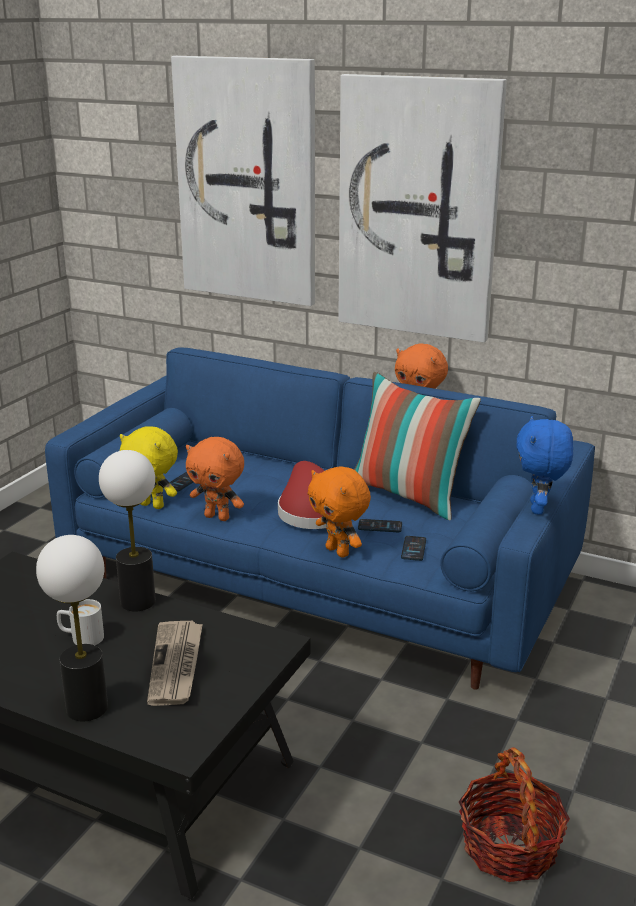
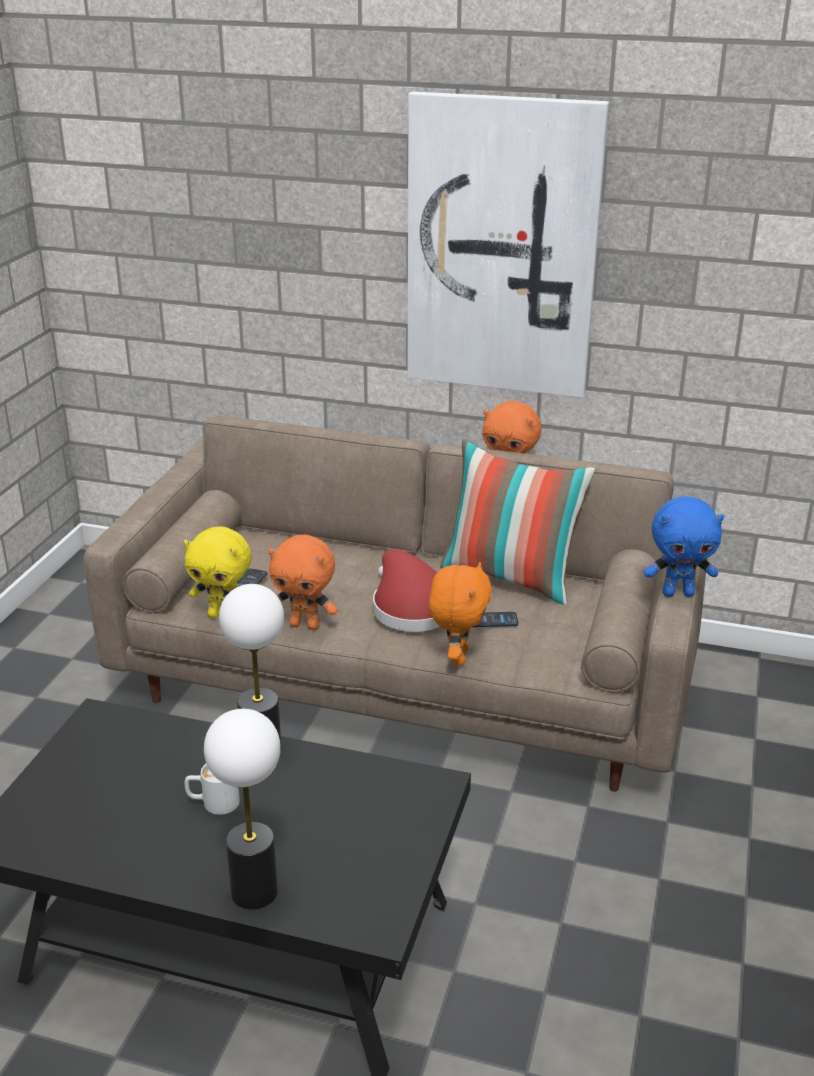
camera: 10 degrees left, 5 degrees up
blue sofa [45,347,595,690] -> beige sofa [84,416,707,792]
newspaper [147,621,203,706] -> none
picture [171,56,315,306] -> none
orange plush toy [307,466,371,558] -> orange plush toy turned 120 degrees counterclockwise [429,562,492,665]
phone [401,536,426,561] -> none
basket [459,747,570,882] -> none
blue plush toy [516,416,573,515] -> blue plush toy turned 90 degrees counterclockwise [644,496,725,597]

